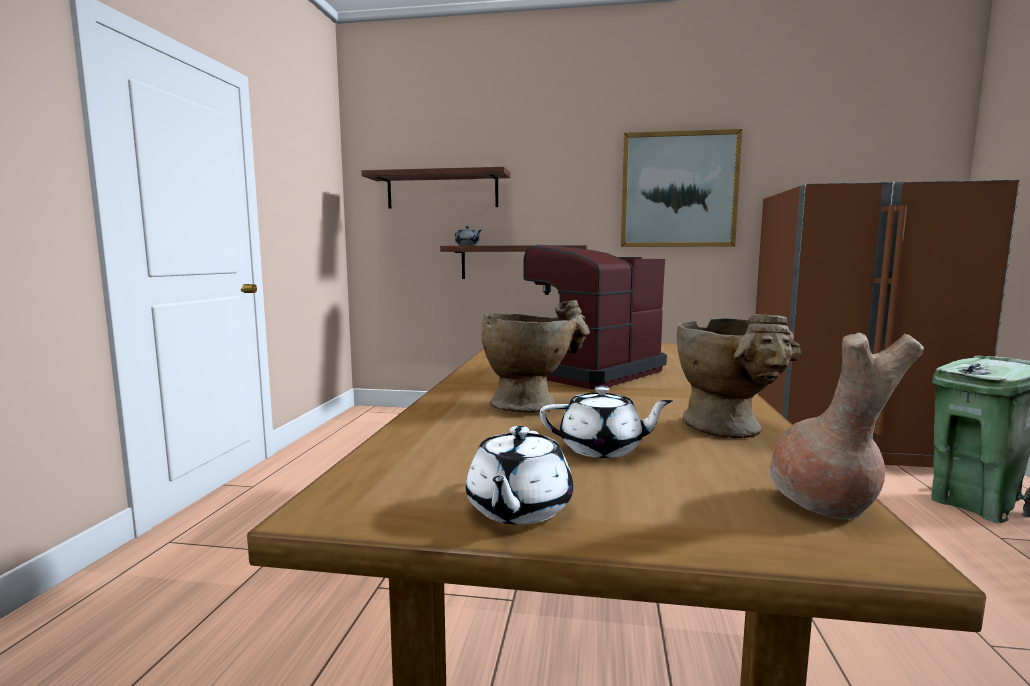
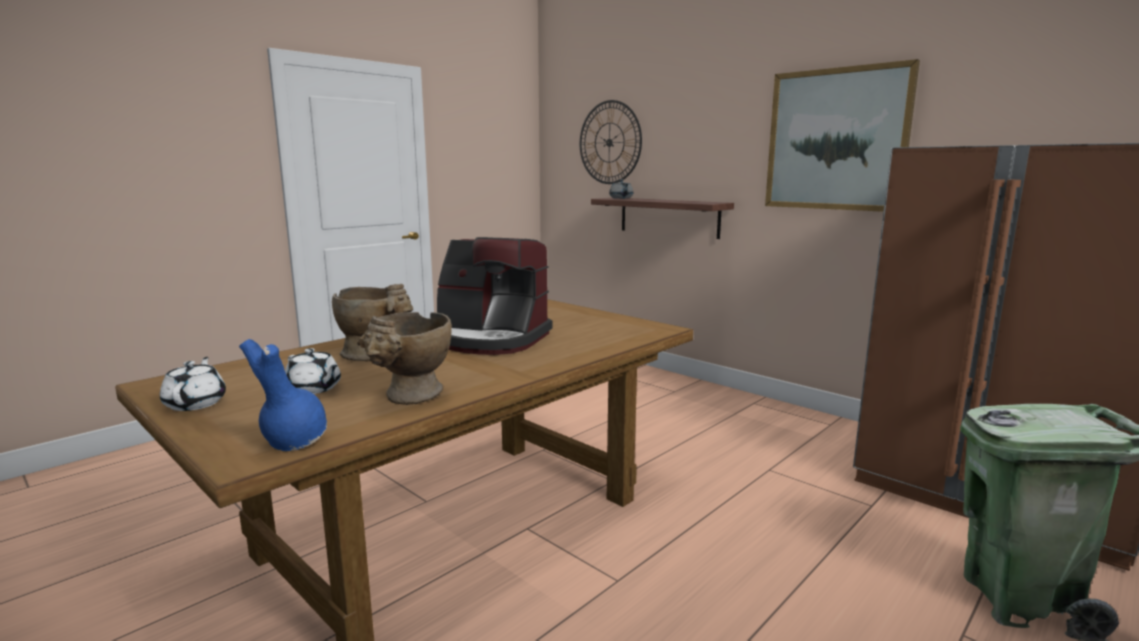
camera: 35 degrees right, 5 degrees up
shelf [361,167,511,209] -> wall clock [580,100,642,184]
white teapot [466,426,573,525] -> white teapot turned 120 degrees clockwise [160,357,226,411]
coffee machine [523,245,667,389] -> coffee machine turned 150 degrees counterclockwise [437,237,553,355]
brown vase [769,332,924,519] -> blue vase [239,339,327,451]

